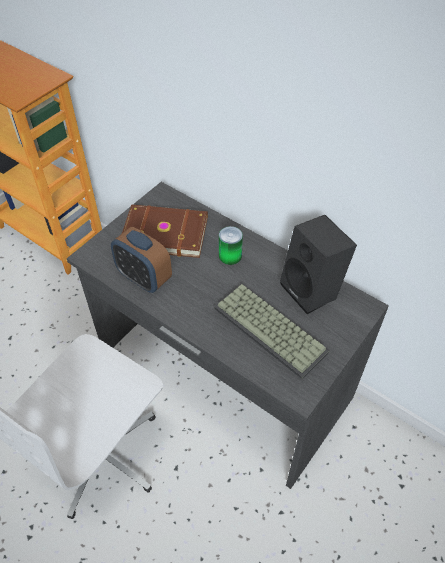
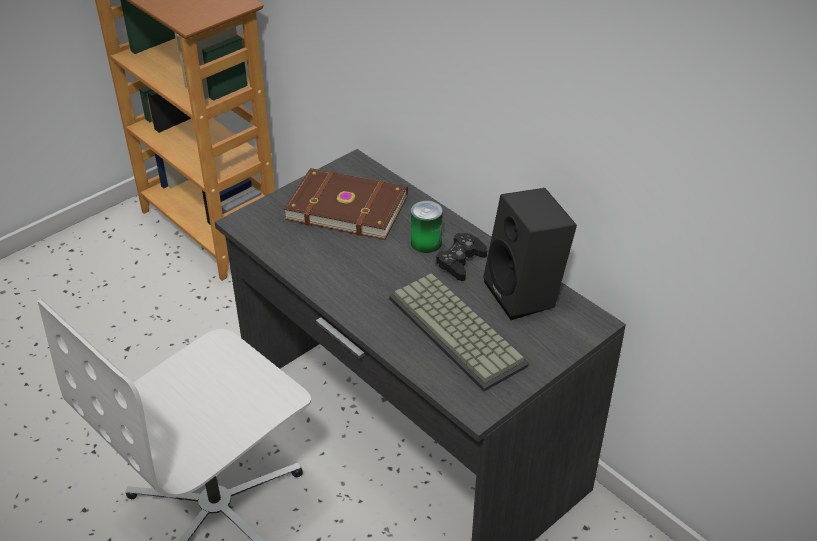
camera: 10 degrees right, 10 degrees down
alarm clock [111,227,172,293] -> none
none -> black game controller [435,233,487,281]

